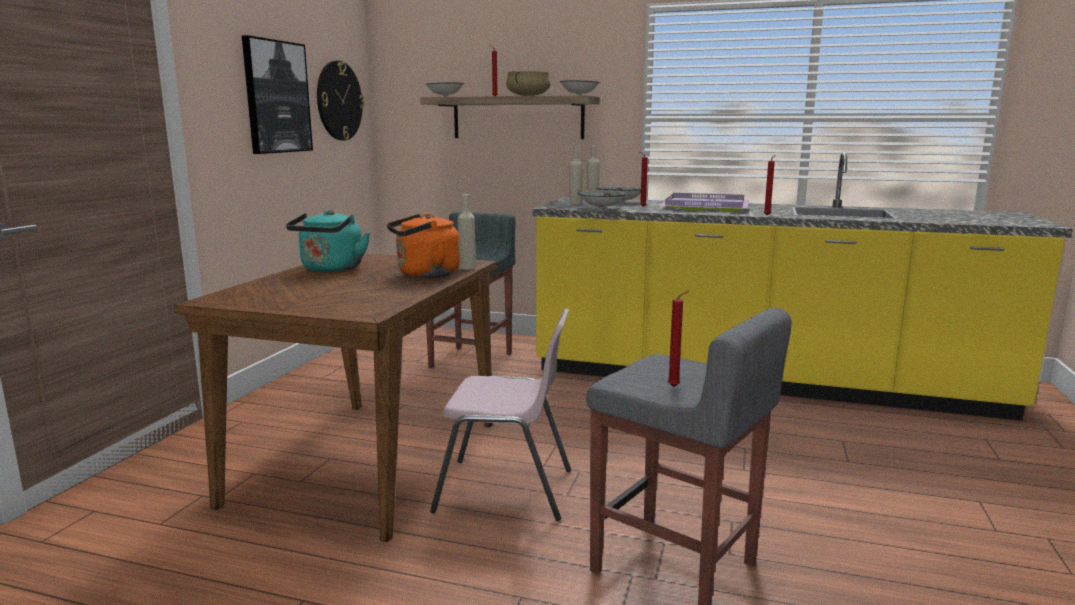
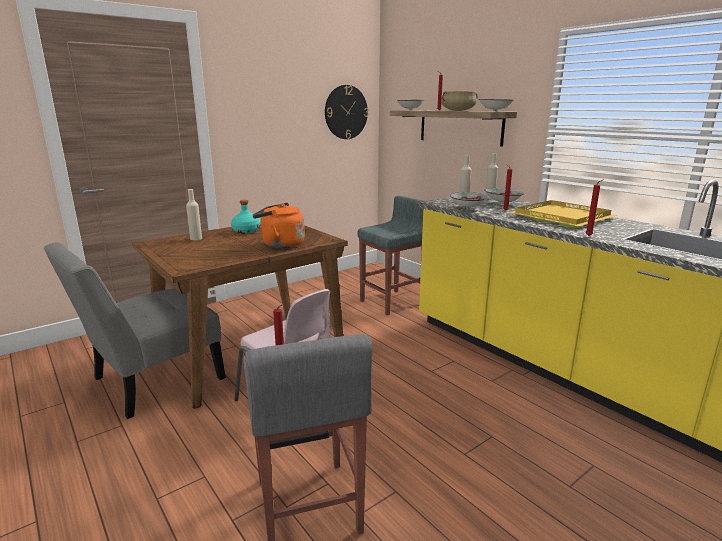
camera: 35 degrees right, 5 degrees up
picture [242,35,313,154] -> none
turquoise kettle [286,210,370,272] -> turquoise bottle [231,200,261,234]
beige bottle [458,194,476,270] -> beige bottle moved to [186,189,202,240]
purple tray [659,193,749,212] -> yellow tray [509,200,617,228]
none -> grey chair [44,242,226,419]

